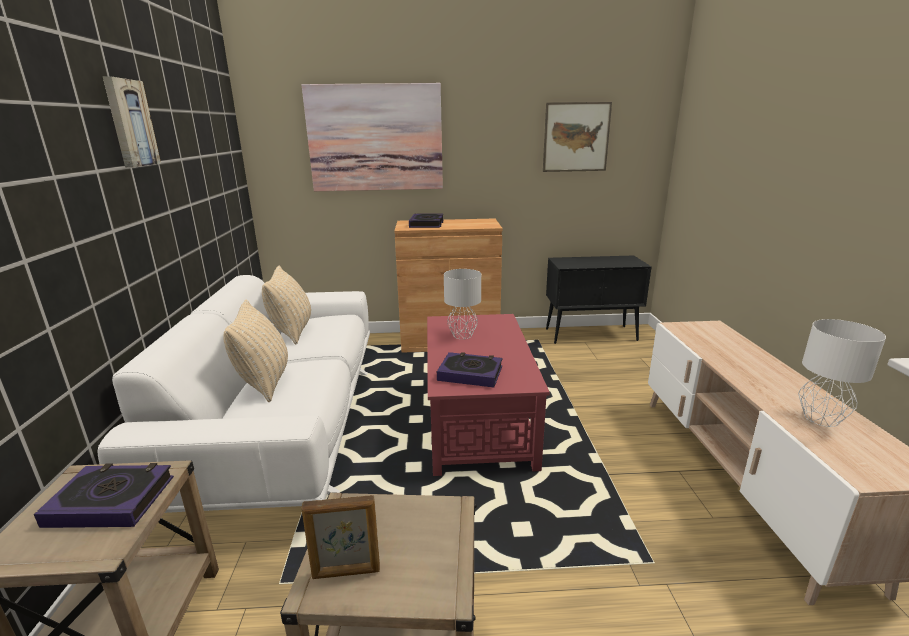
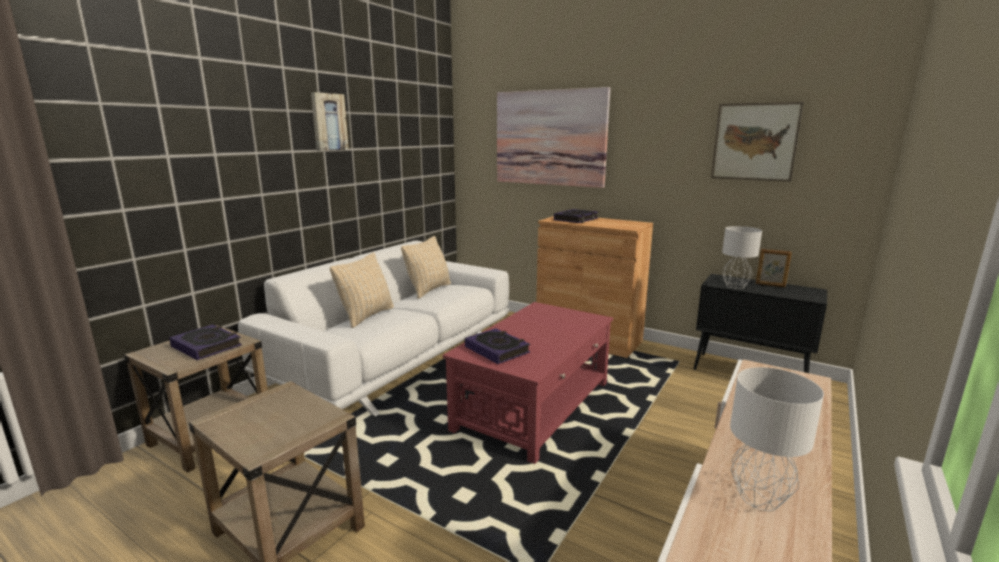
camera: 35 degrees right, 5 degrees down
picture frame [301,495,380,579] -> picture frame moved to [756,249,792,287]
grey table lamp [444,269,481,339] -> grey table lamp moved to [722,226,762,289]

